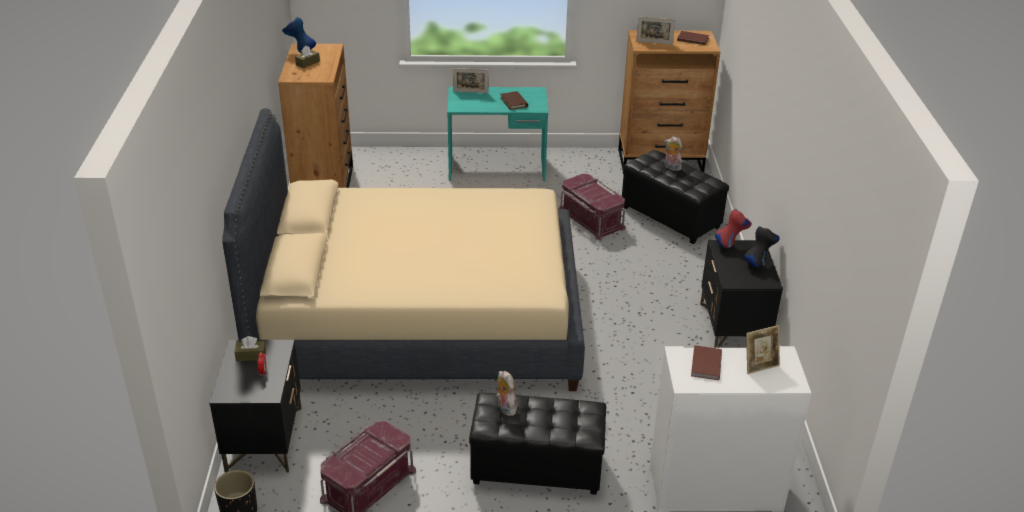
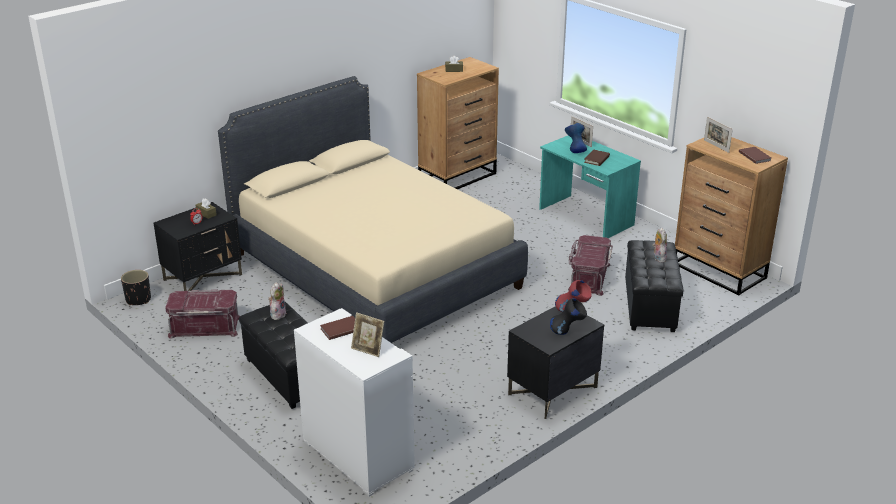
camera: 50 degrees right, 5 degrees down
blue vase [282,17,316,53] -> blue vase moved to [565,123,587,153]

